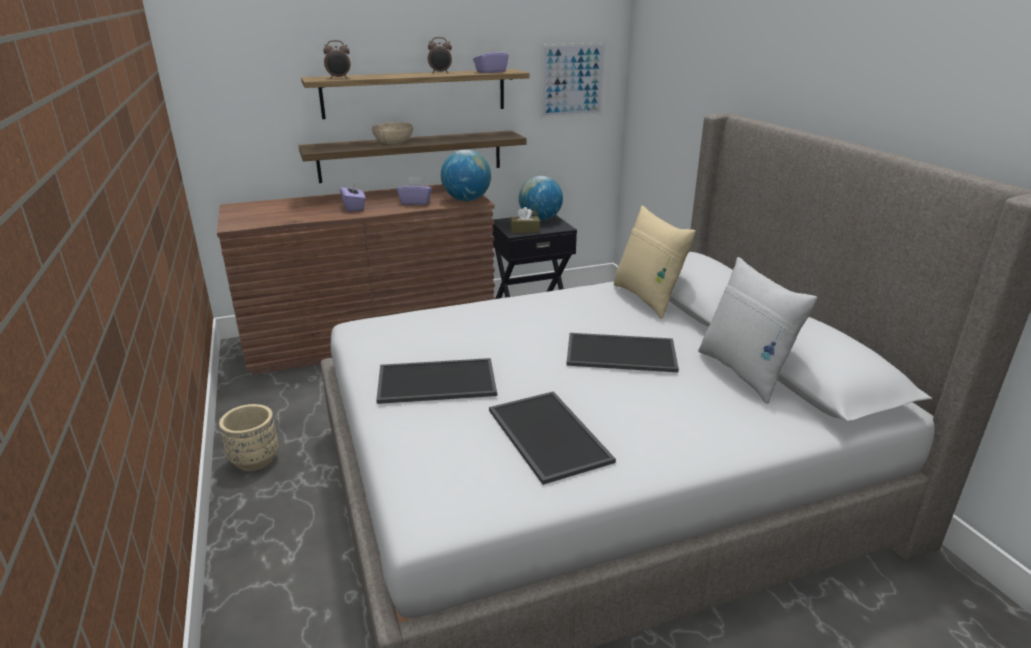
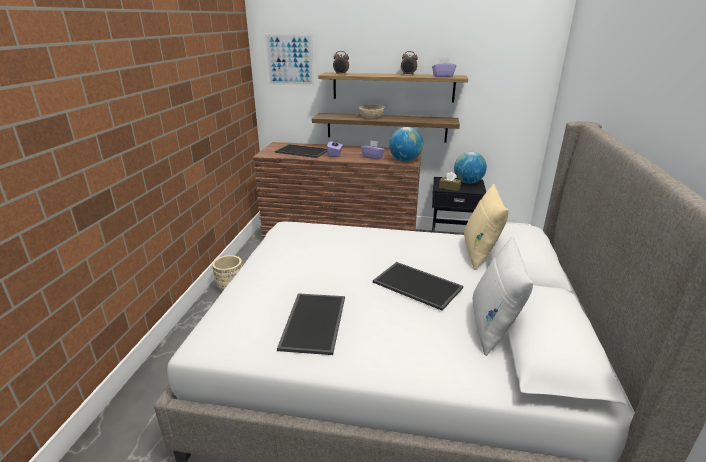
camera: 30 degrees right, 0 degrees up
tray [376,358,497,404] -> tray moved to [275,144,327,158]
picture [540,43,606,119] -> picture moved to [265,34,314,86]

